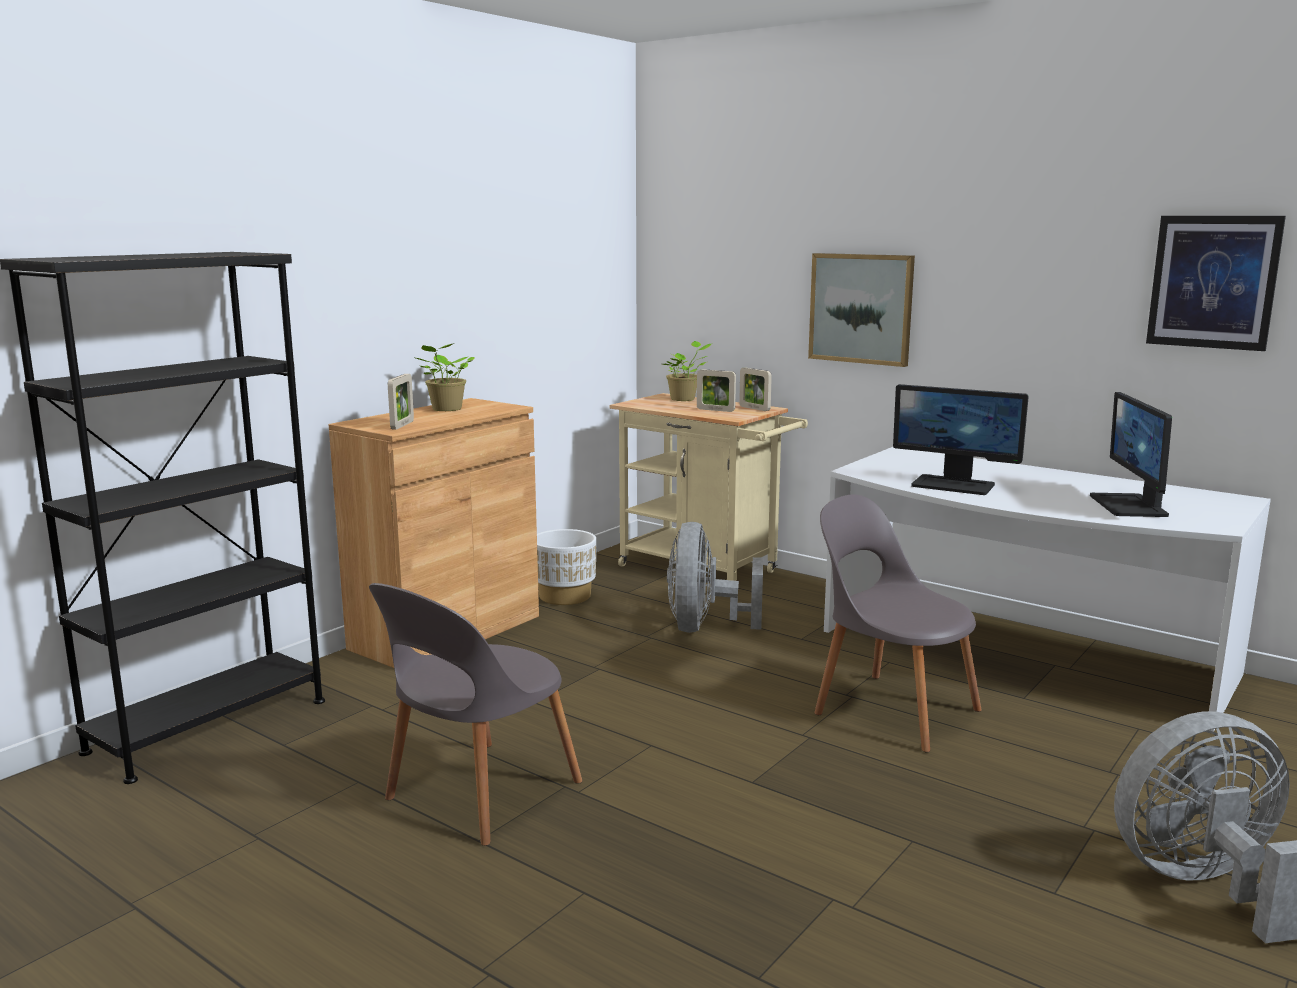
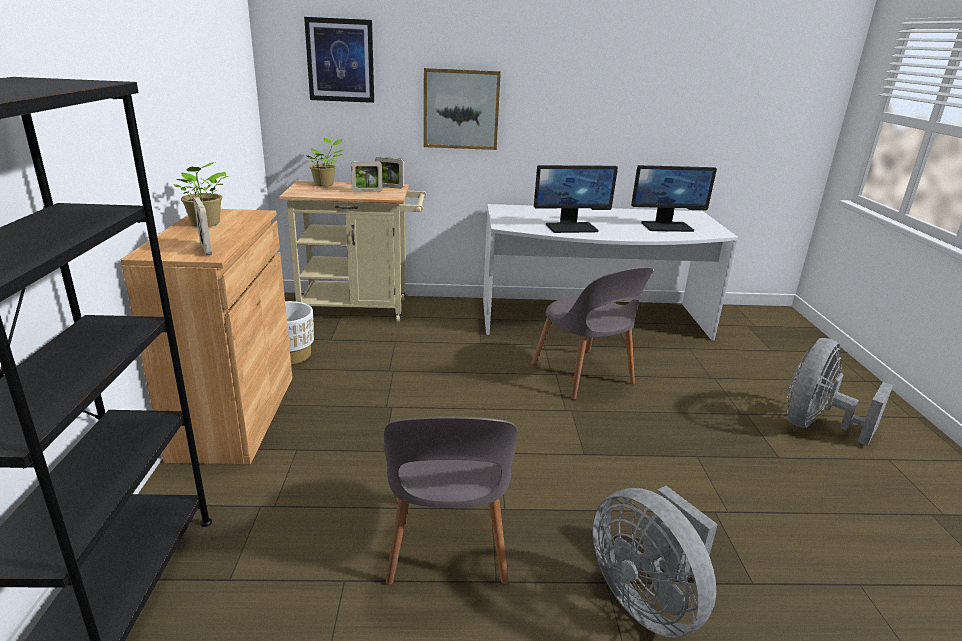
camera: 40 degrees left, 10 degrees up
grey fan [667,522,763,633] -> grey fan moved to [592,486,718,638]
grey chair [814,495,982,753] -> grey chair turned 120 degrees counterclockwise [531,267,653,400]
monitor [1090,392,1172,517] -> monitor turned 60 degrees counterclockwise [631,165,717,232]
picture [1146,216,1286,351] -> picture moved to [304,17,374,103]

